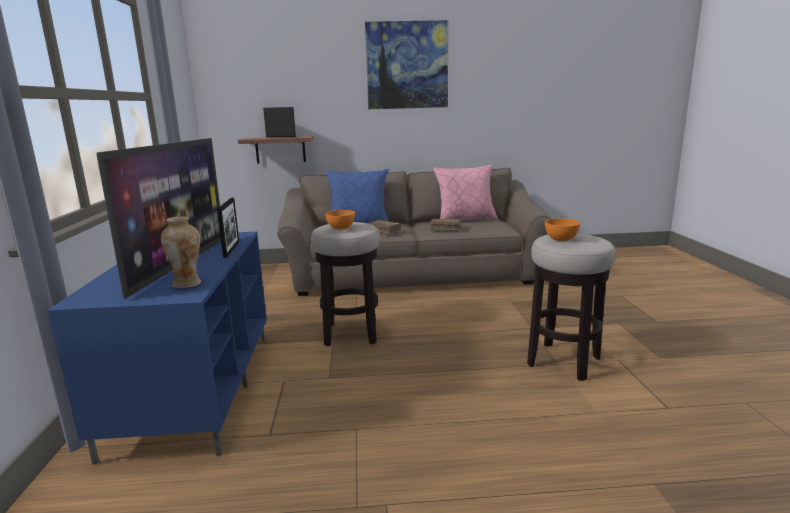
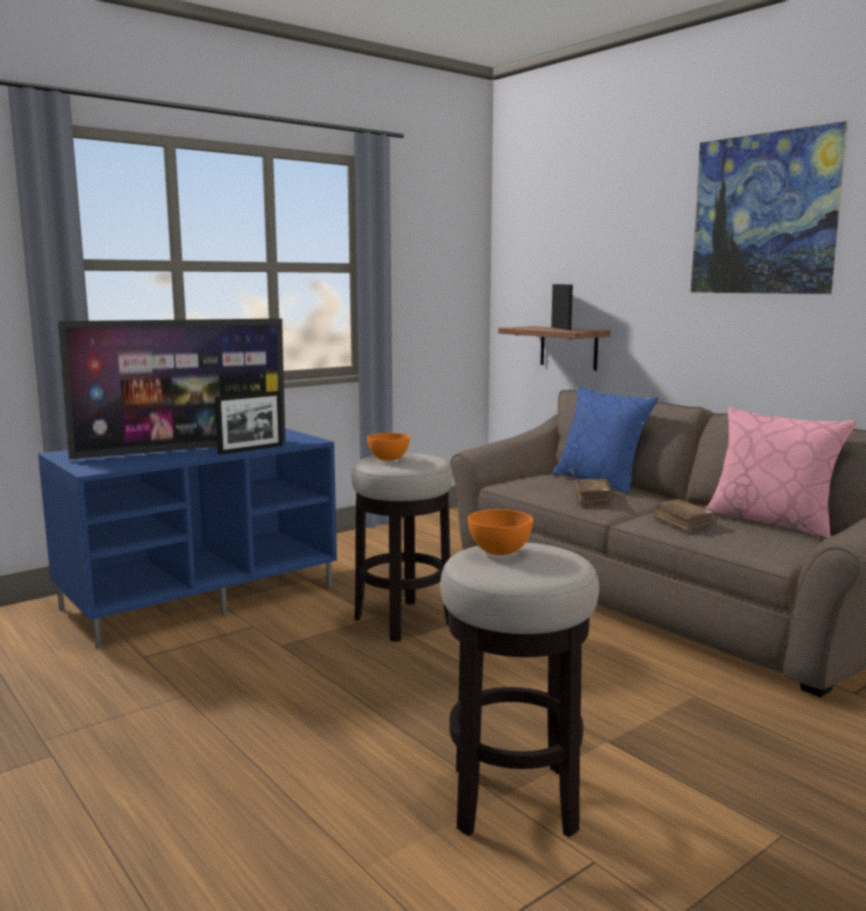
camera: 55 degrees right, 5 degrees down
vase [161,216,201,288] -> none

